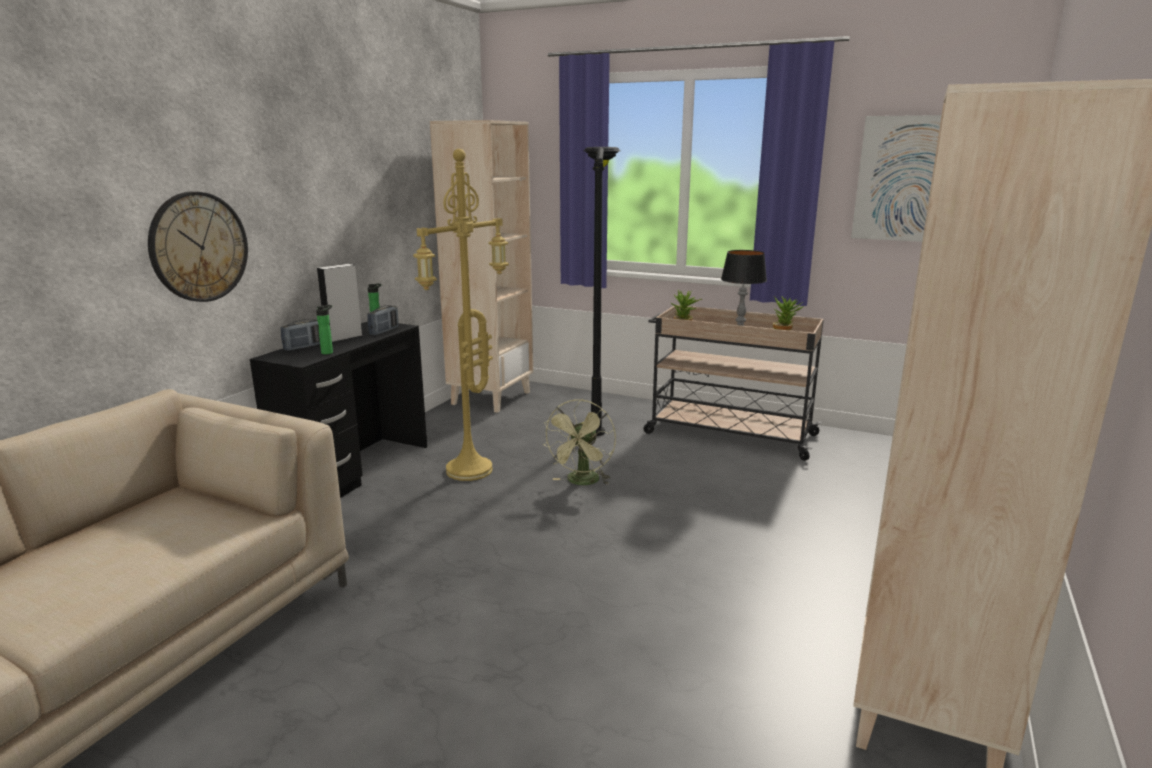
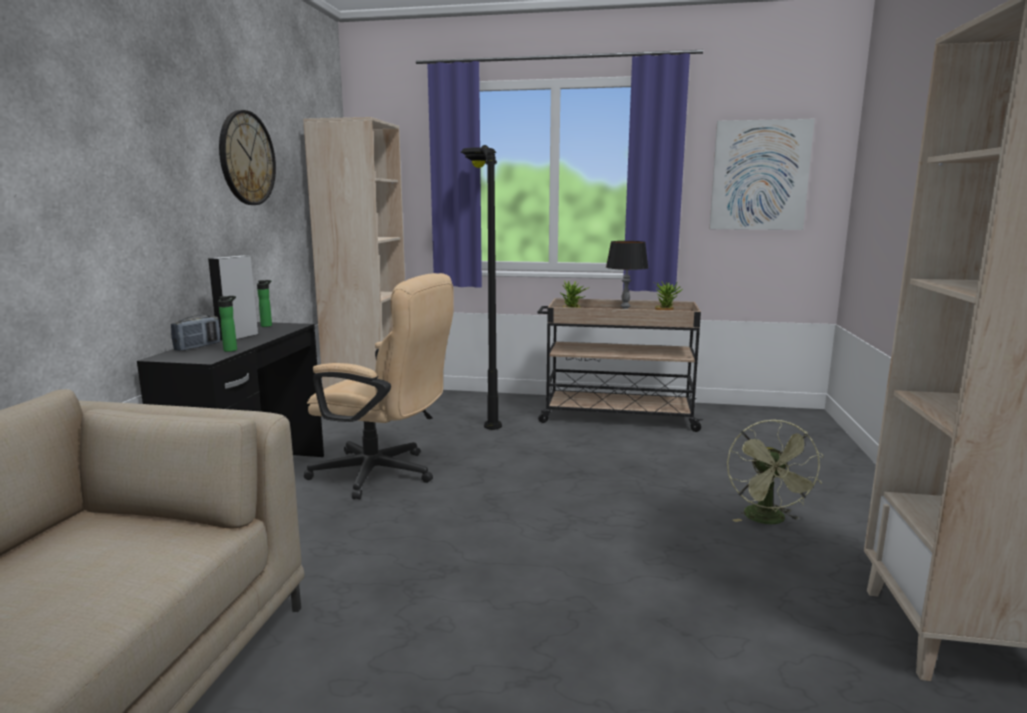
camera: 15 degrees left, 5 degrees down
wall clock [148,192,248,302] -> wall clock moved to [219,110,276,205]
radio [368,305,399,335] -> none
yellow floor lamp [413,149,509,481] -> beige office chair [304,273,454,499]
green fan [543,399,616,485] -> green fan moved to [727,420,824,524]

